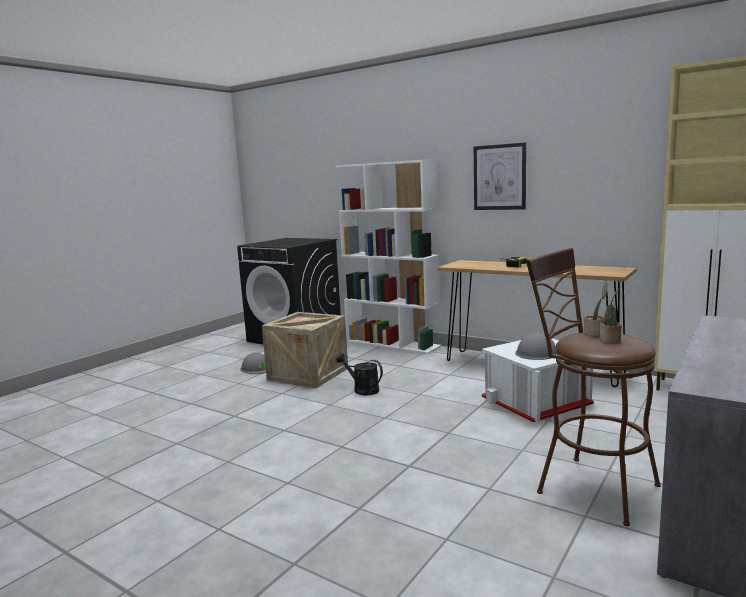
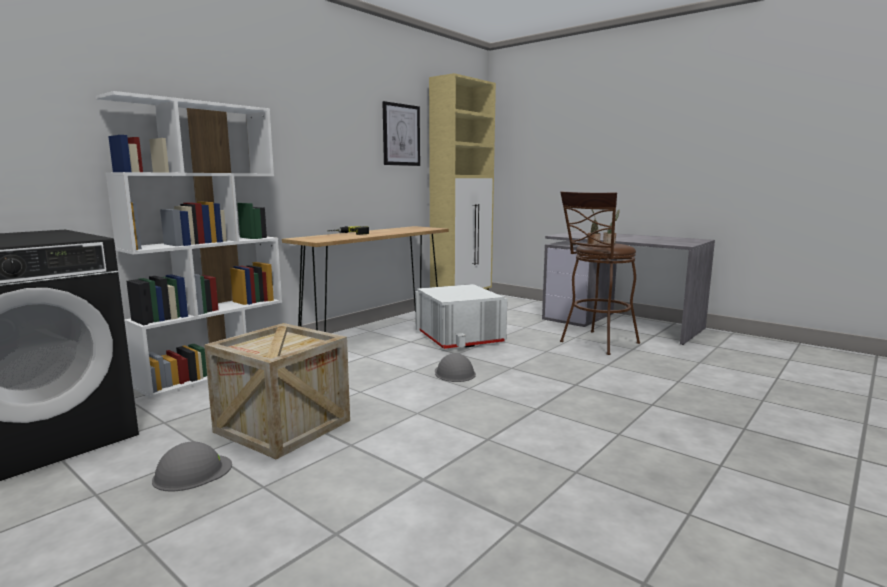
camera: 85 degrees left, 0 degrees up
black watering can [336,354,383,395] -> none
picture [474,142,526,210] -> picture moved to [382,101,420,166]
grey hard hat [515,333,557,360] -> grey hard hat moved to [435,353,476,382]

